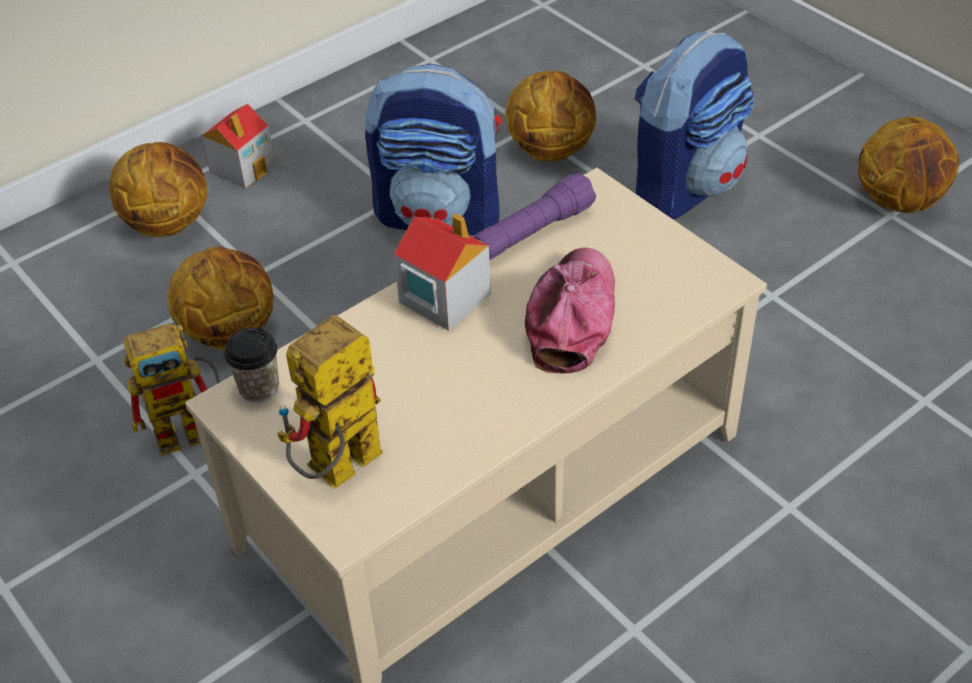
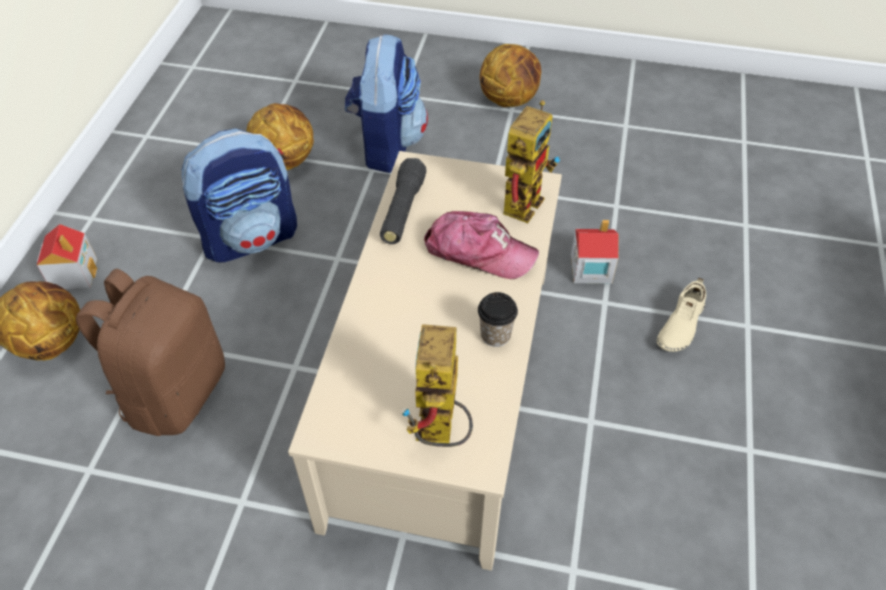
camera: 40 degrees left, 5 degrees up
toy robot [123,323,220,455] -> toy robot moved to [503,100,560,223]
basketball [168,247,273,350] -> brown backpack [76,269,225,436]
cup [224,327,279,403] -> cup moved to [478,292,518,347]
toy house [394,213,491,331] -> toy house moved to [571,220,618,284]
purple flashlight [473,173,596,260] -> black flashlight [380,158,427,244]
cap [525,247,615,373] -> cap turned 135 degrees clockwise [424,211,539,279]
none -> beige shoe [657,278,706,352]

